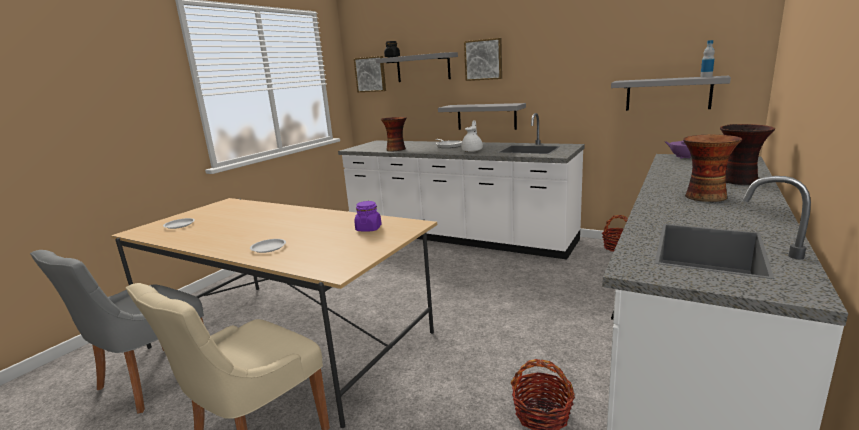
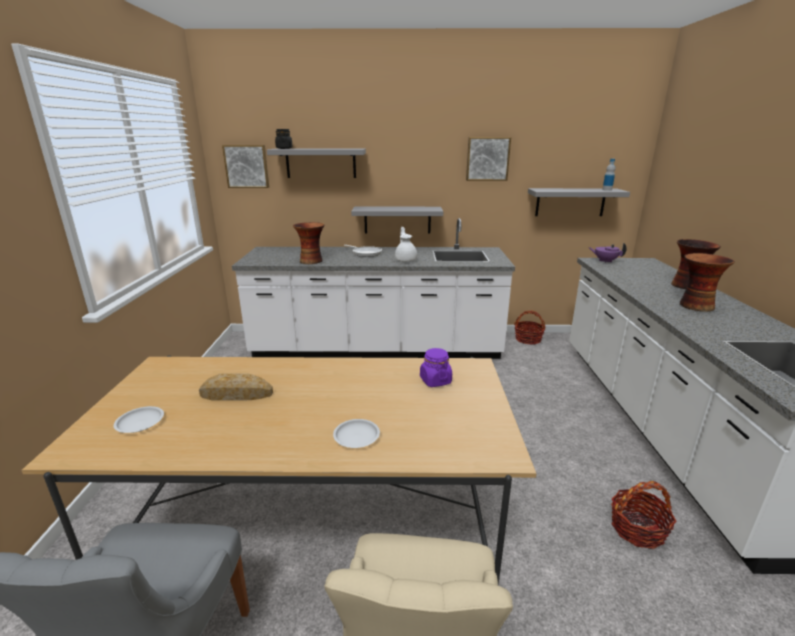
camera: 30 degrees left, 5 degrees up
picture [464,38,502,81] -> picture moved to [466,137,511,181]
none -> bread [199,373,273,401]

